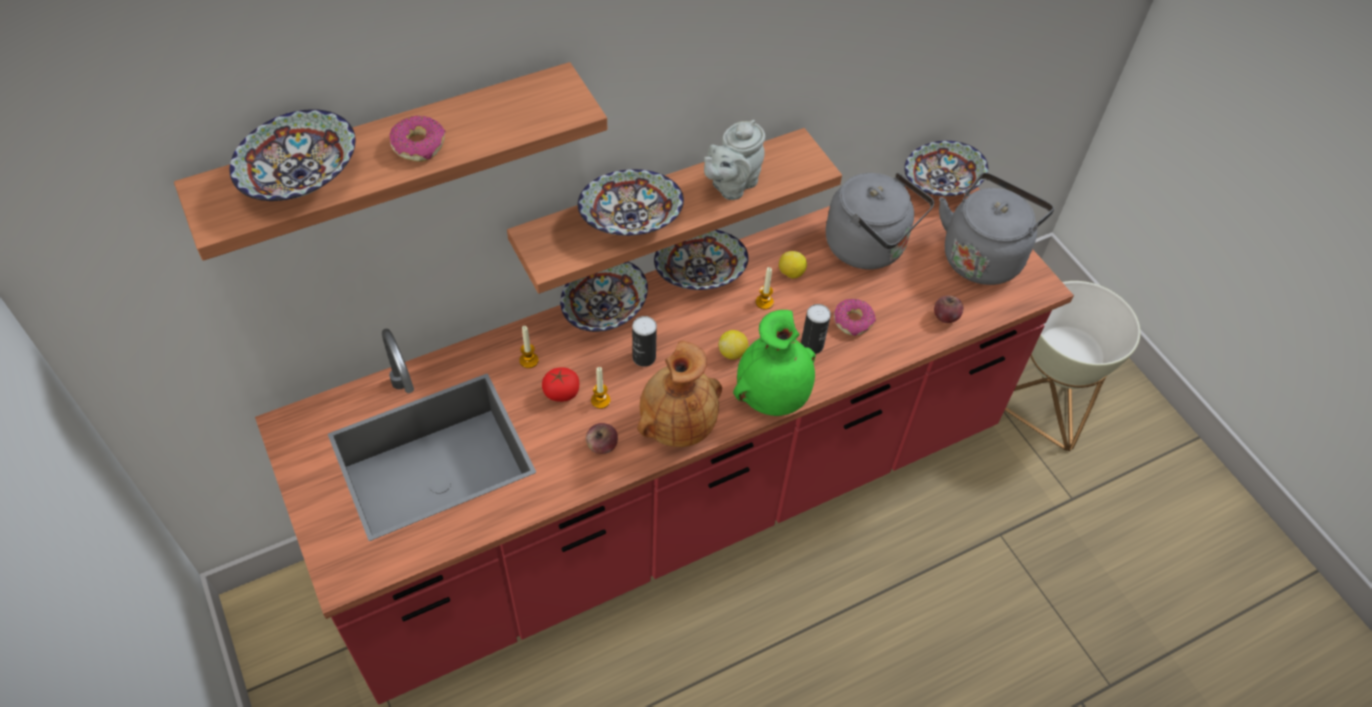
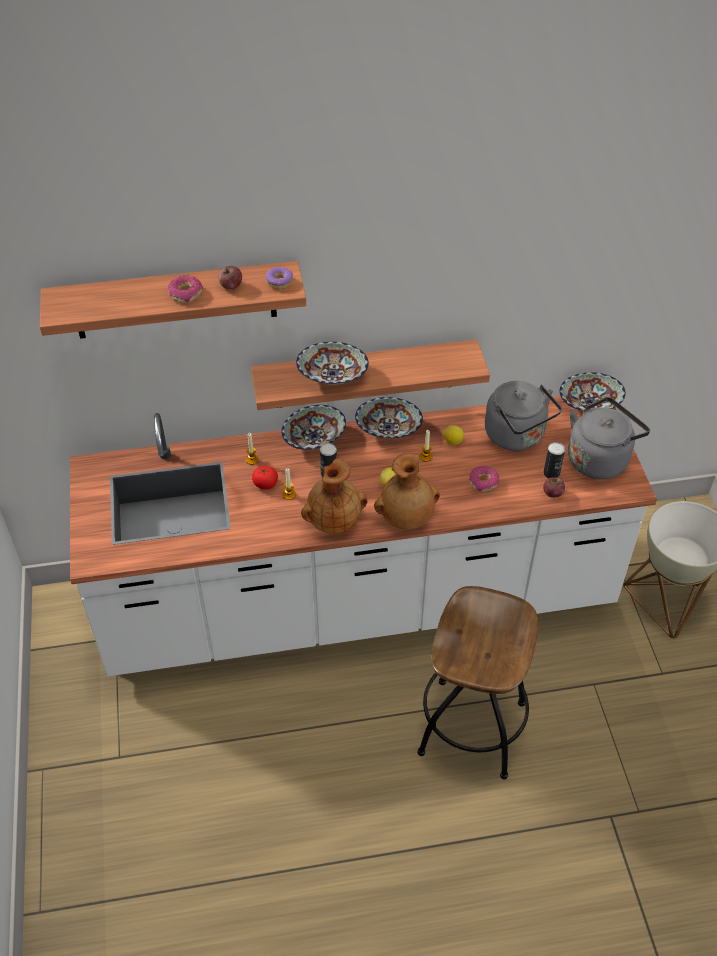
camera: 20 degrees right, 5 degrees down
bowl [229,109,355,201] -> none
red counter [255,179,1074,704] -> white counter [70,396,657,676]
apple [586,423,618,454] -> apple moved to [218,266,242,289]
grey teapot [704,120,765,200] -> none
green vase [733,310,816,416] -> brown vase [374,453,440,529]
can [801,304,831,354] -> can moved to [543,442,565,478]
none -> donut [266,267,293,290]
none -> brown stool [418,586,538,780]

